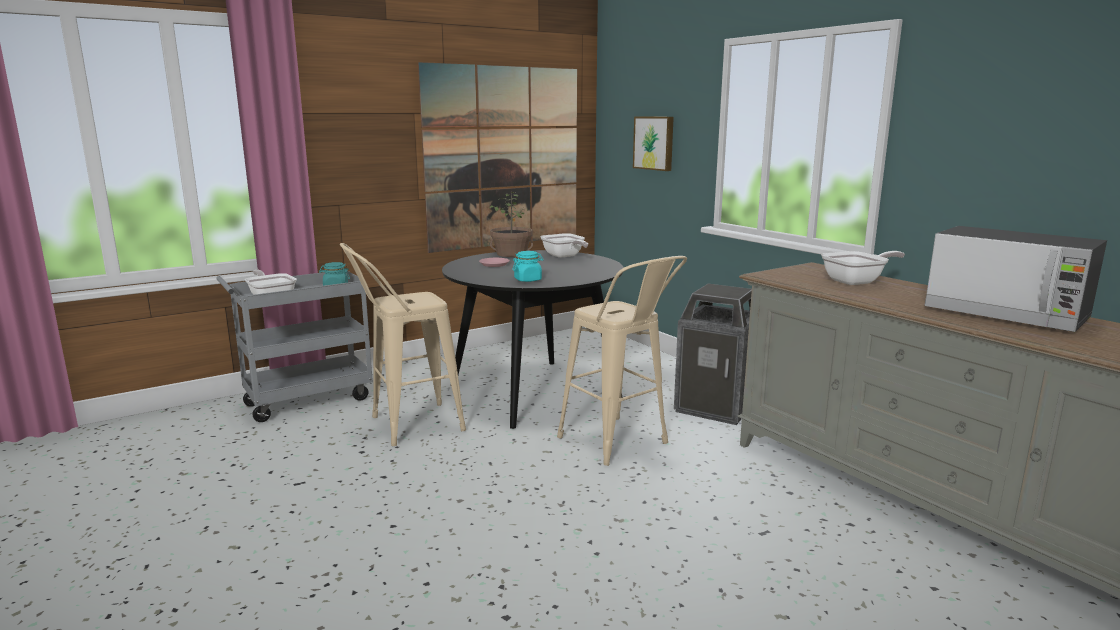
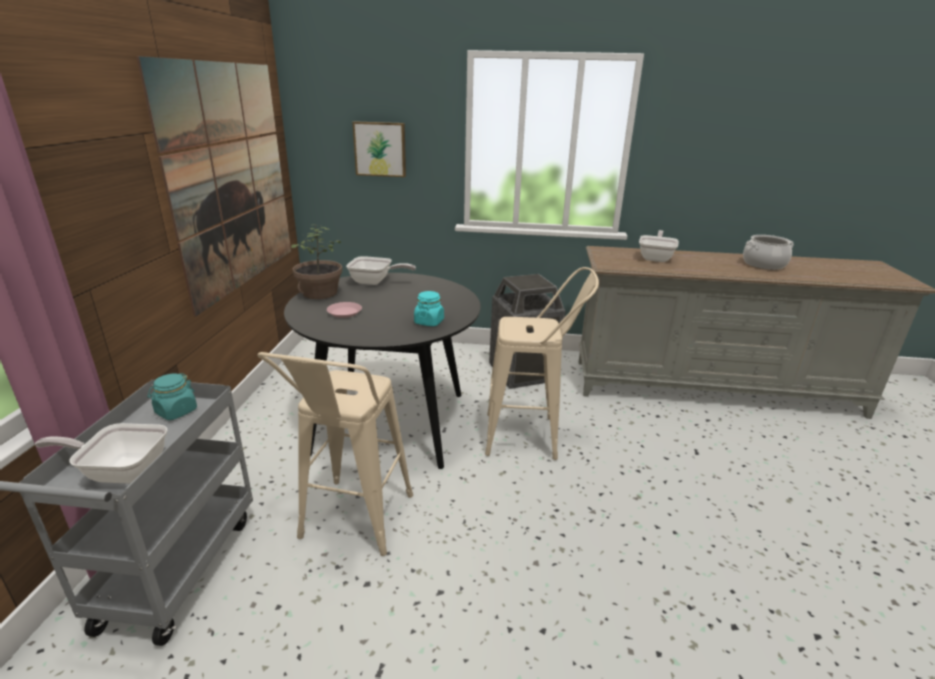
camera: 50 degrees left, 10 degrees up
microwave [924,226,1107,332] -> cooking pot [743,235,794,270]

